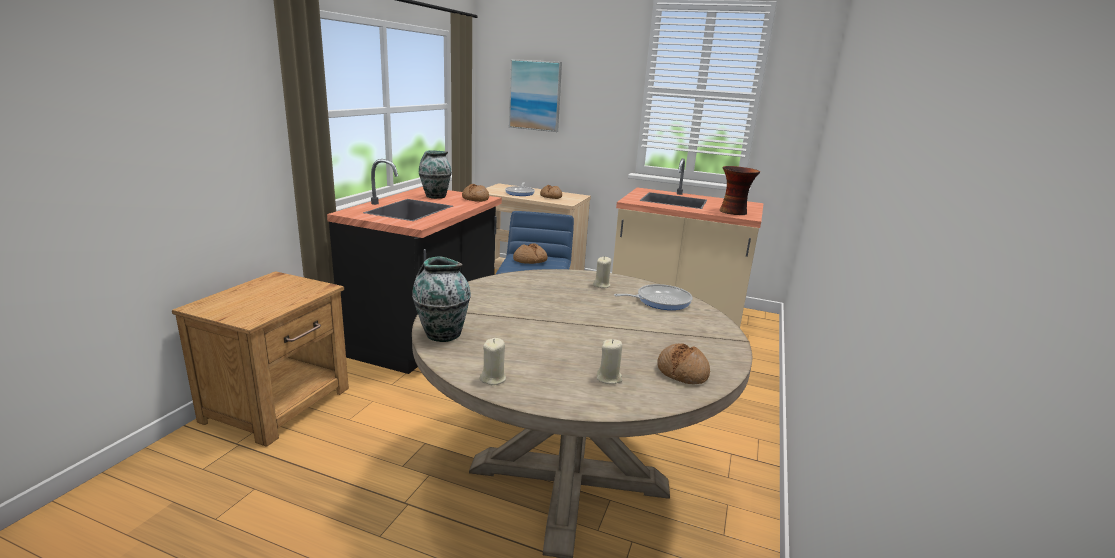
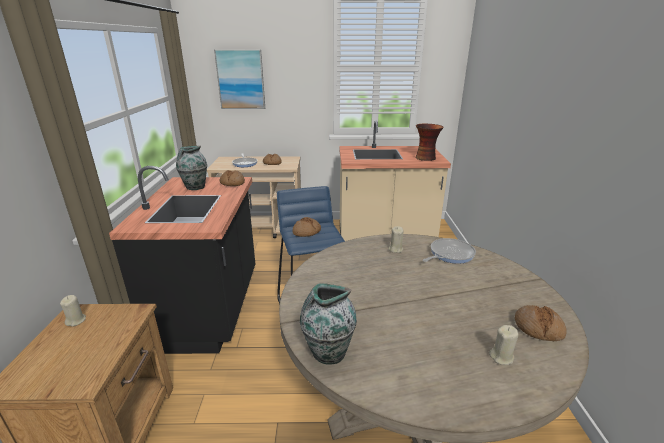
camera: 20 degrees left, 5 degrees up
beige candle [480,338,506,385] -> beige candle moved to [60,295,86,327]

